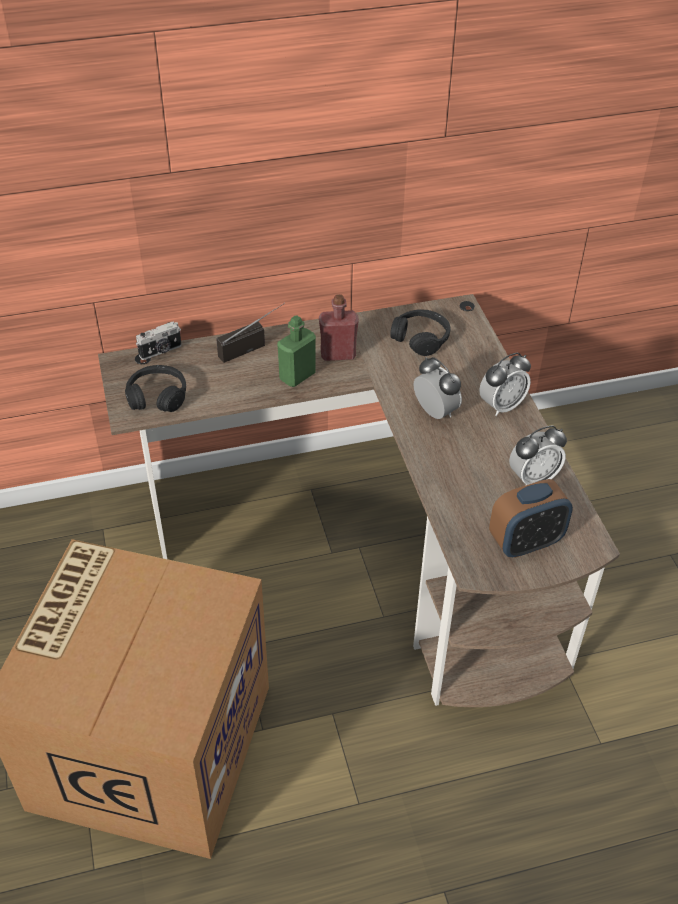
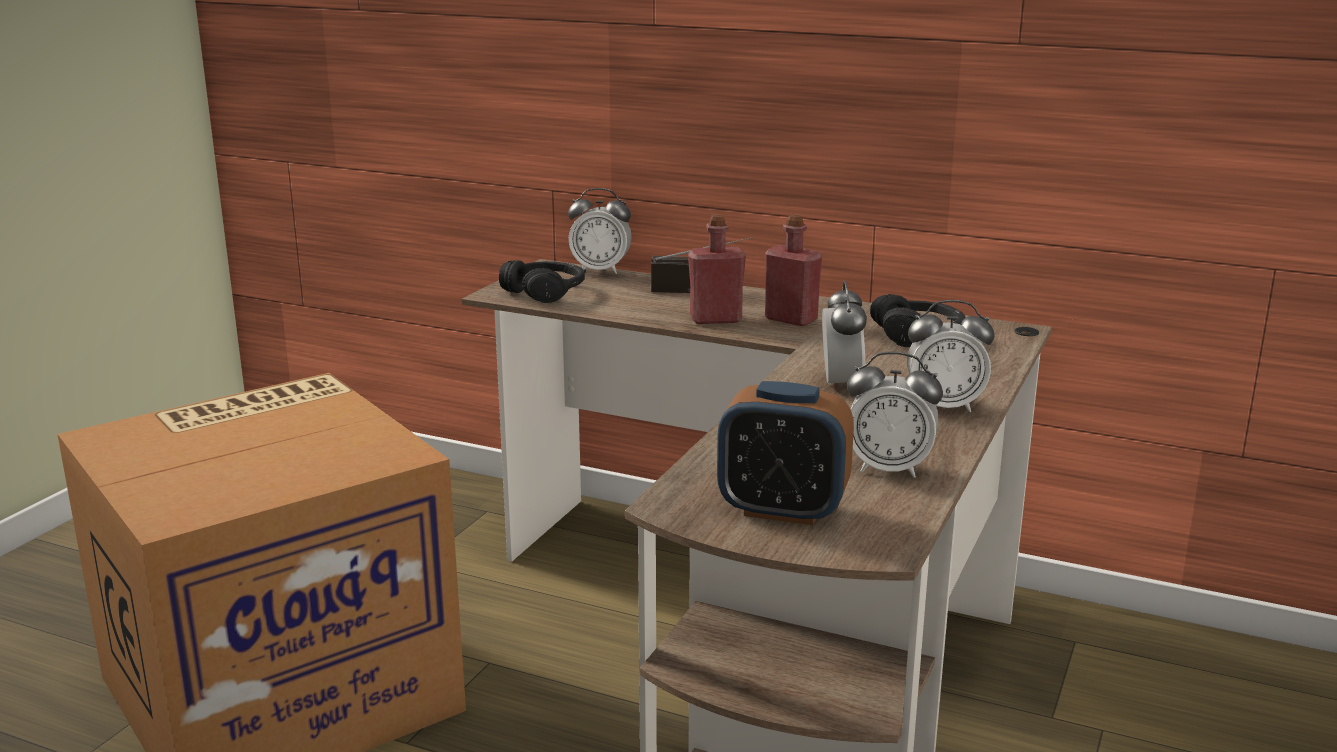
camera: 40 degrees right, 25 degrees down
camera [136,321,181,360] -> alarm clock [568,188,632,274]
green bottle [277,316,316,387] -> red bottle [688,214,746,324]

